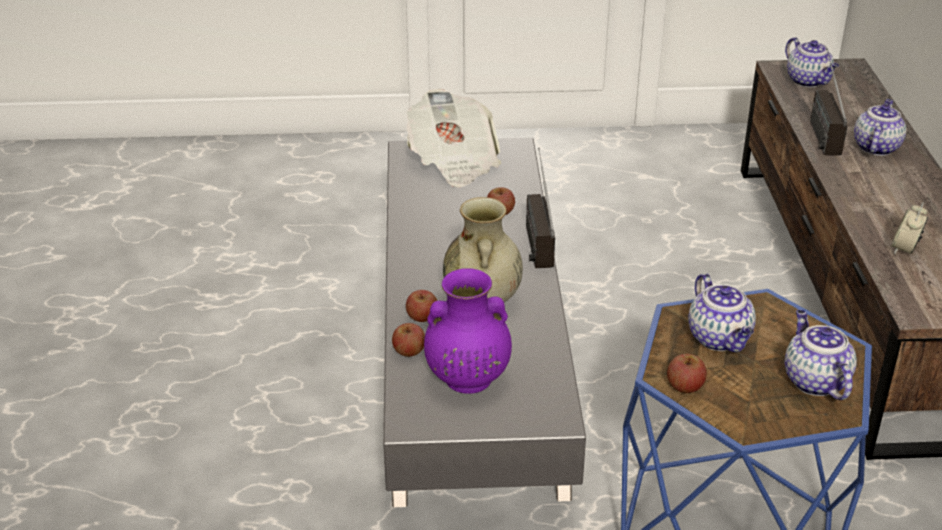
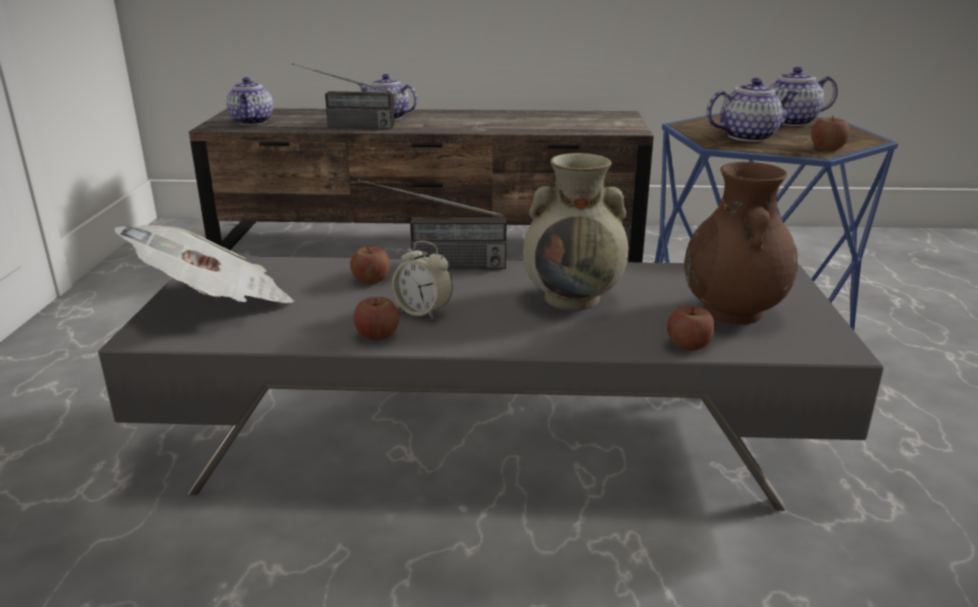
camera: 85 degrees left, 10 degrees down
apple [406,290,437,322] -> apple moved to [353,297,399,341]
purple vase [424,268,512,394] -> brown vase [684,162,798,325]
teapot [785,37,839,87] -> teapot turned 105 degrees clockwise [226,77,273,125]
alarm clock [891,202,928,255] -> alarm clock moved to [392,241,453,320]

